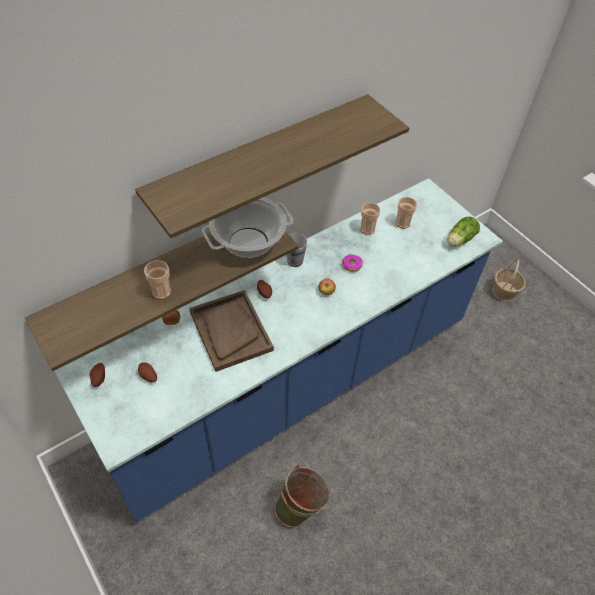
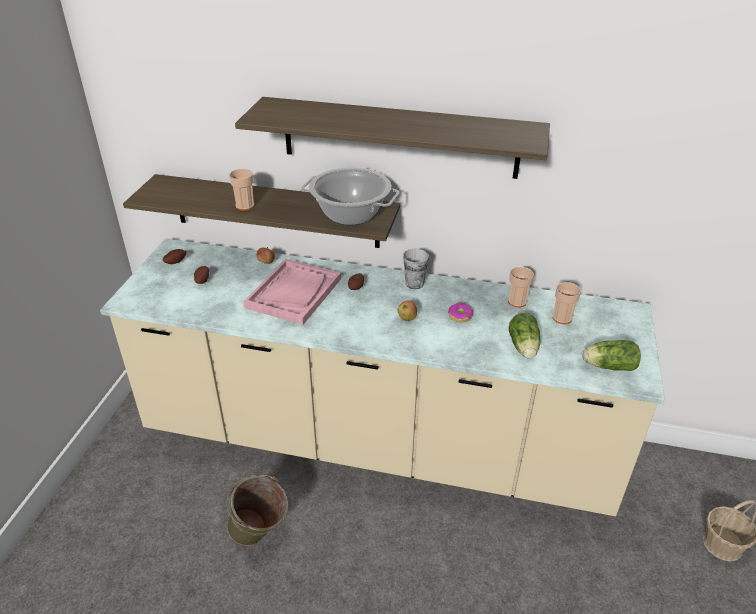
camera: 50 degrees right, 15 degrees down
blue counter [54,178,503,522] -> beige counter [100,238,665,516]
brown tray [189,290,274,372] -> pink tray [243,259,341,325]
none -> lettuce [509,313,540,358]

